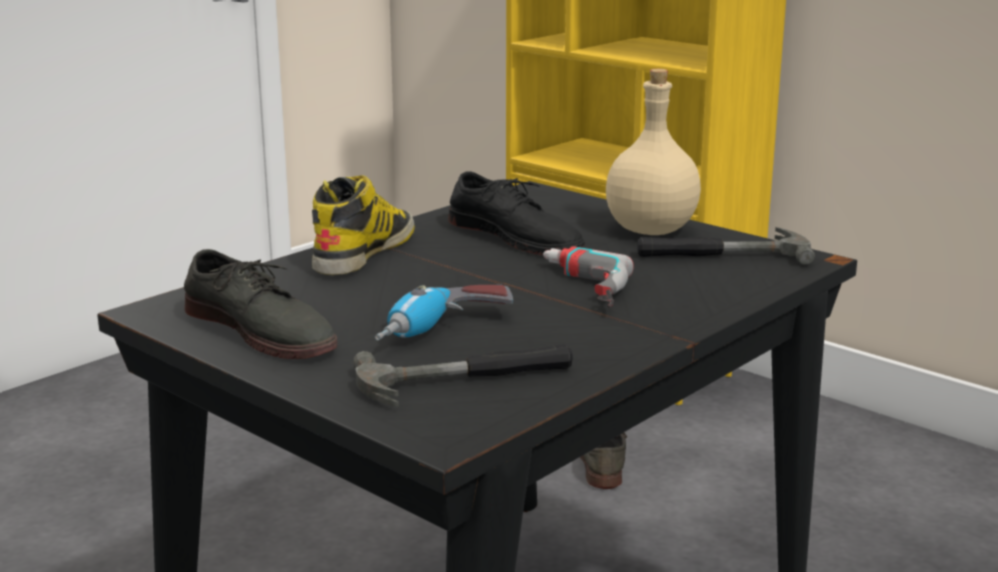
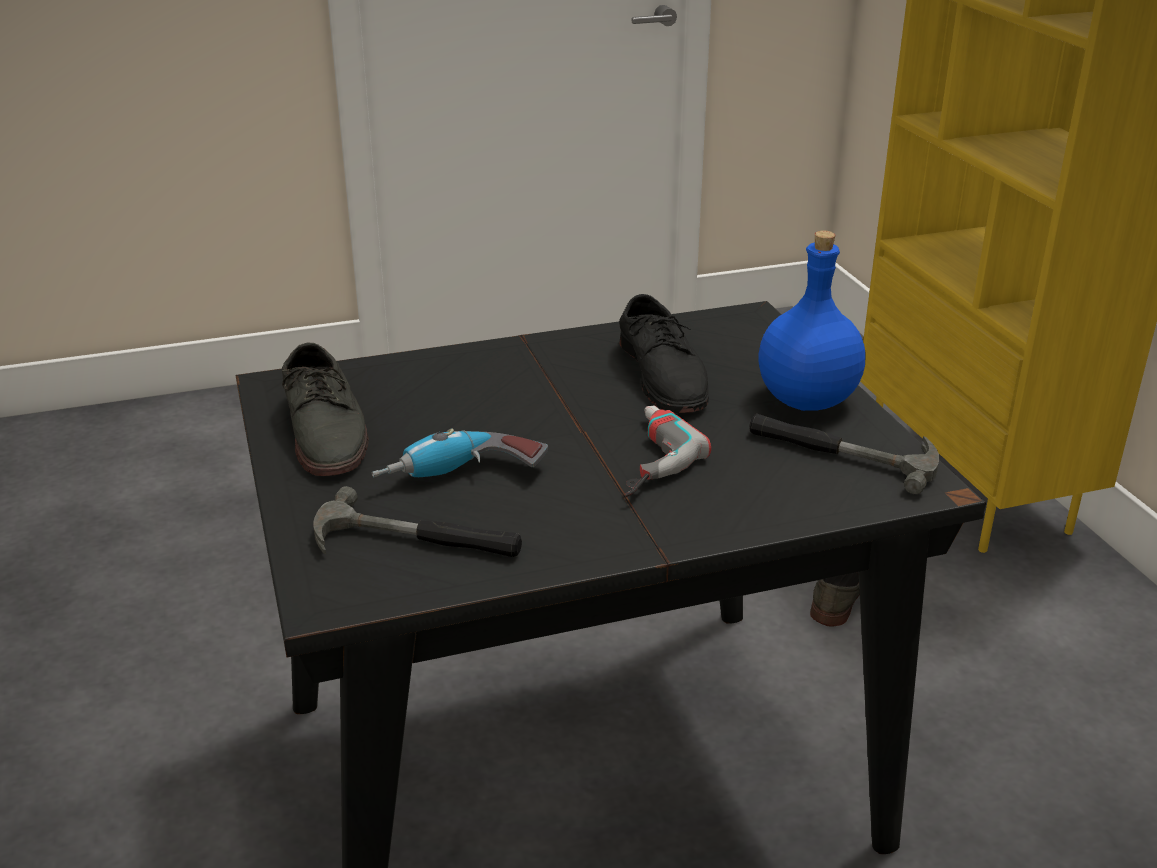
camera: 30 degrees right, 10 degrees up
boot [312,175,415,275] -> none
beige bottle [606,69,701,235] -> blue bottle [758,231,865,411]

